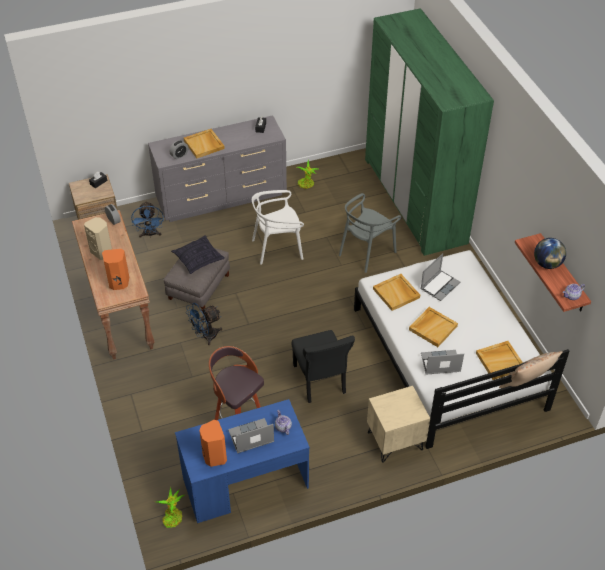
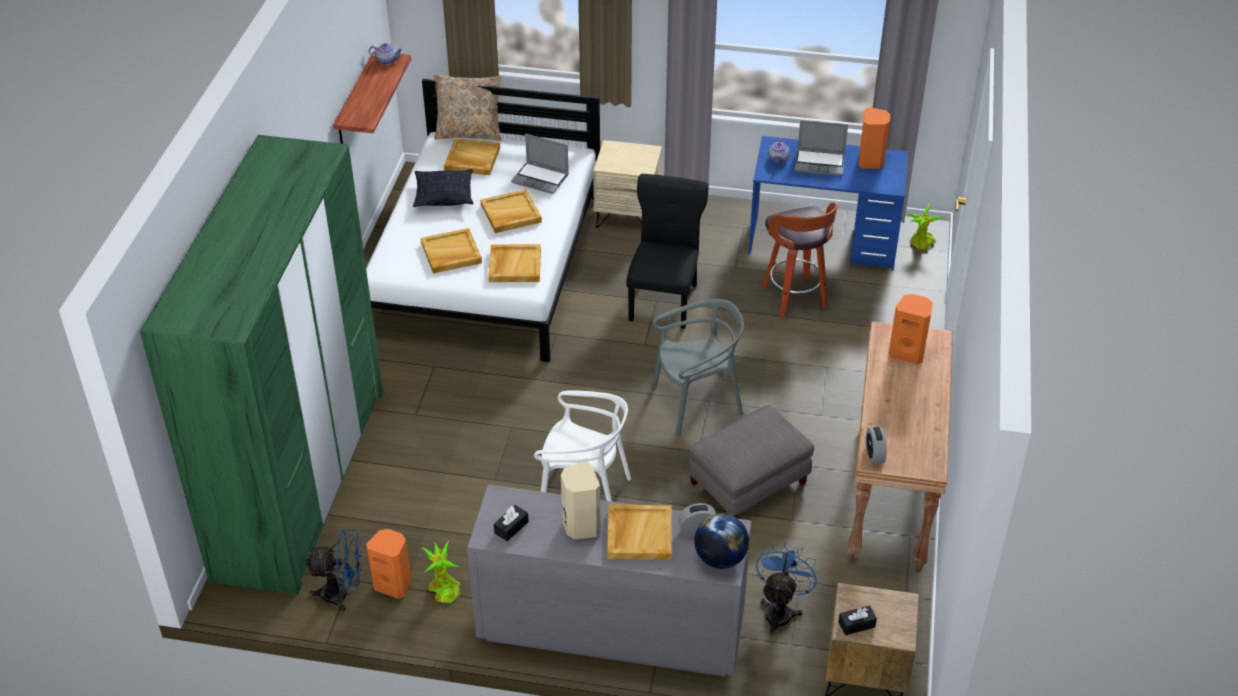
camera: 150 degrees left, 5 degrees down
beige speaker [84,217,112,260] -> beige speaker moved to [561,461,601,540]
pillow [171,235,225,274] -> pillow moved to [413,169,474,207]
blue fan [186,303,222,345] -> blue fan moved to [305,530,362,611]
grey chair [339,193,401,273] -> grey chair moved to [652,299,744,436]
laptop [420,253,460,301] -> beige tray [421,228,482,274]
globe [534,238,566,269] -> globe moved to [694,514,749,569]
none -> orange speaker [366,529,412,599]

